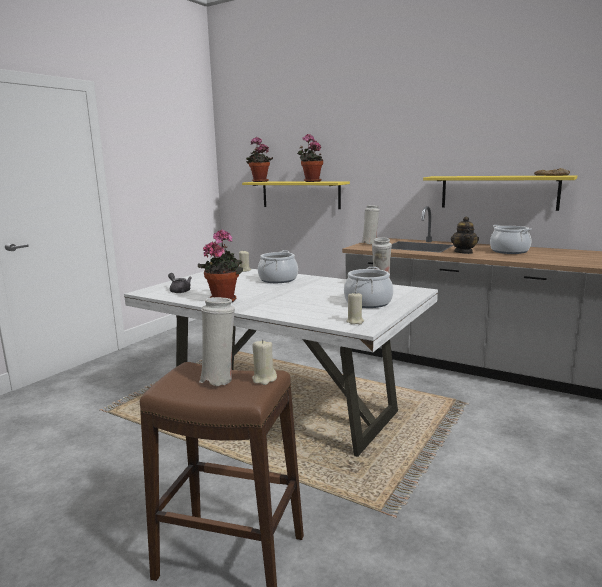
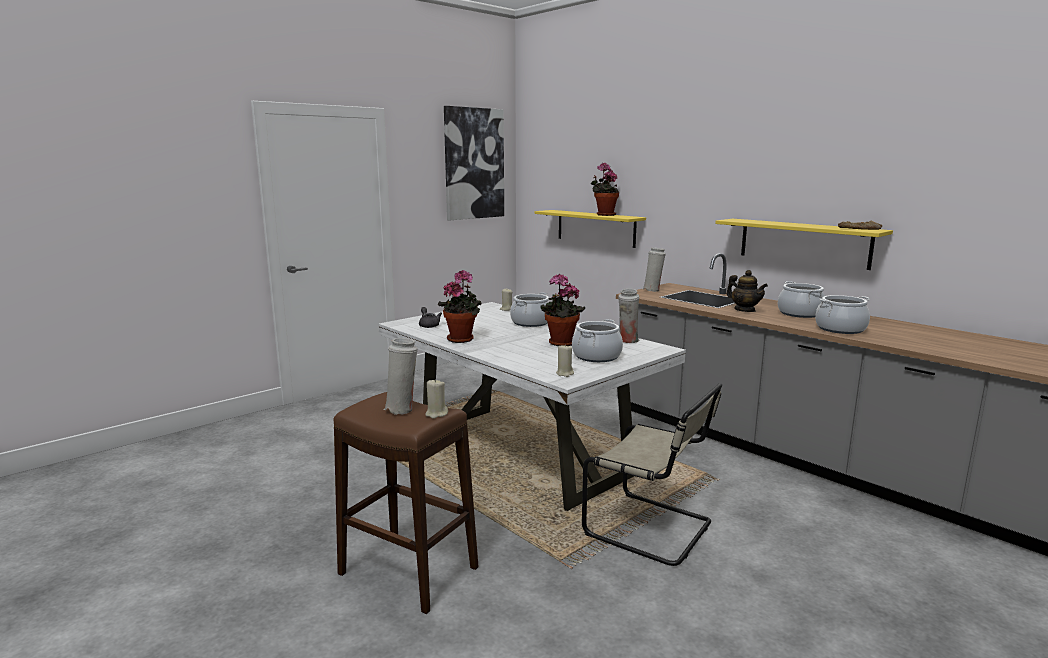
camera: 15 degrees right, 0 degrees up
potted plant [246,137,273,182] -> potted plant moved to [540,273,585,346]
teapot [451,216,479,254] -> teapot turned 60 degrees counterclockwise [726,270,768,312]
none -> picture [444,106,504,220]
none -> beige chair [582,383,722,566]
none -> cooking pot [815,295,870,334]

